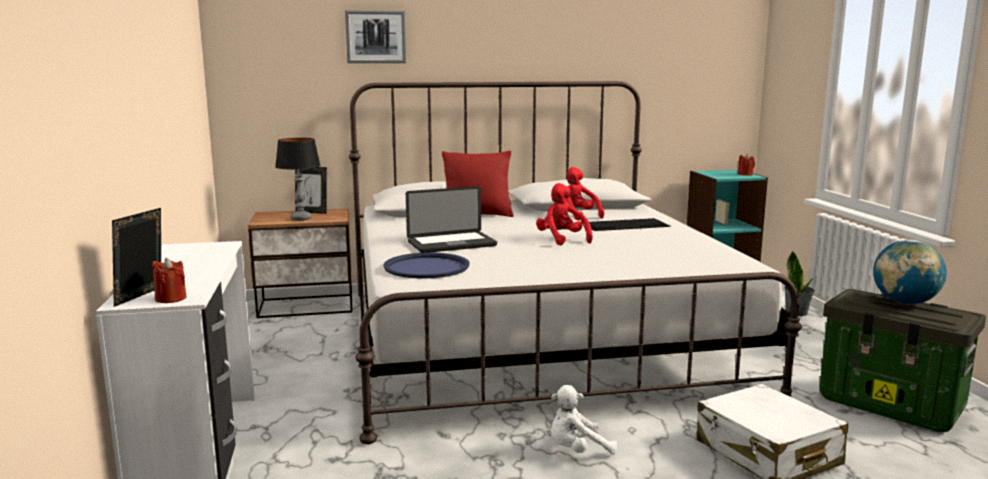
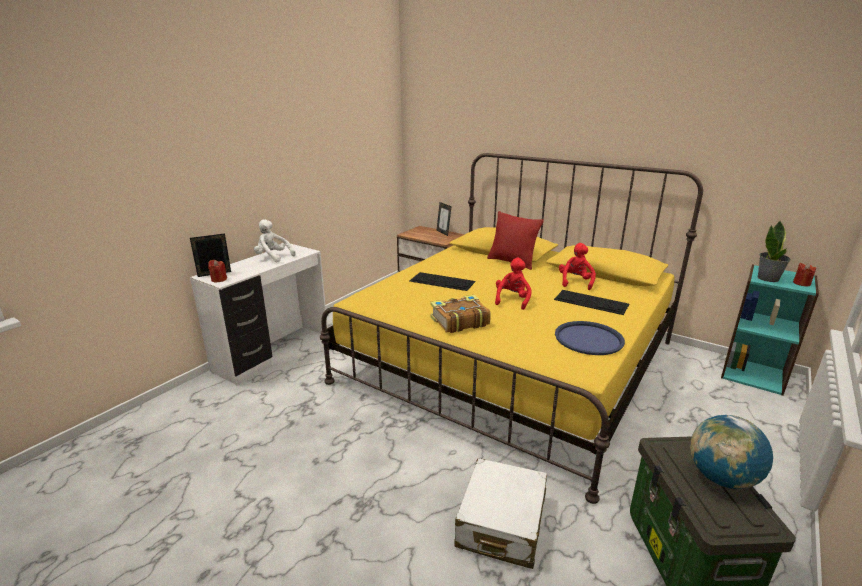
camera: 45 degrees right, 10 degrees up
table lamp [275,138,321,220] -> none
picture [345,10,406,63] -> none
white bed [349,81,802,444] -> yellow bed [320,153,703,504]
blue tray [383,252,470,279] -> blue tray moved to [555,321,625,355]
laptop [406,186,497,253] -> keyboard [410,272,476,291]
white plush toy [551,385,618,455] -> white plush toy moved to [254,219,295,263]
potted plant [784,251,815,316] -> potted plant moved to [757,221,791,282]
none -> book [430,295,491,333]

